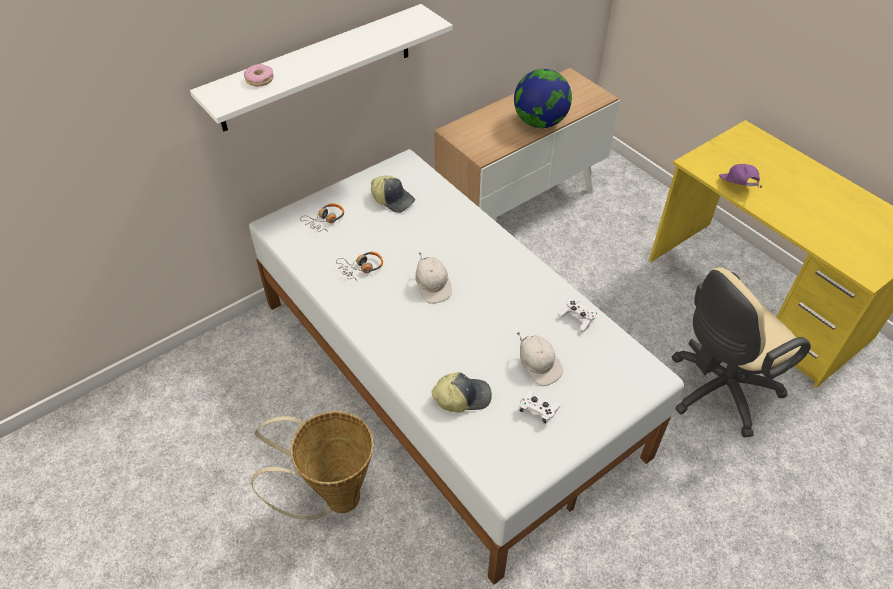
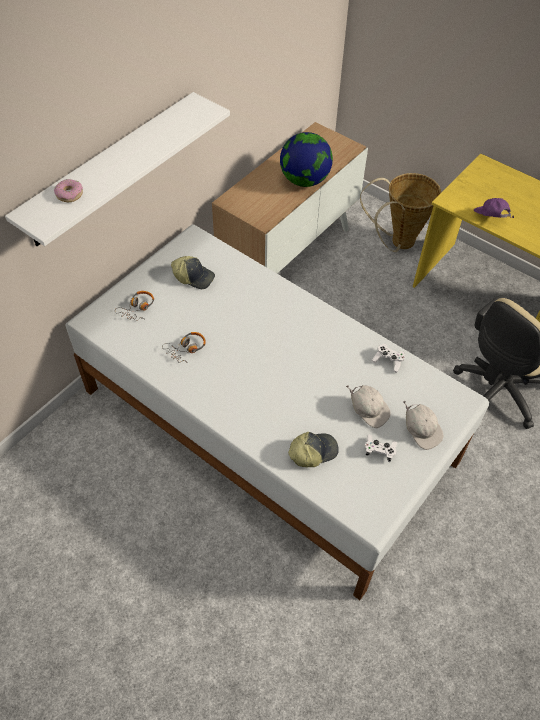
camera: 15 degrees left, 5 degrees up
basket [251,411,374,520] -> basket moved to [360,173,441,252]
white cap [416,253,452,304] -> white cap moved to [403,401,443,450]

